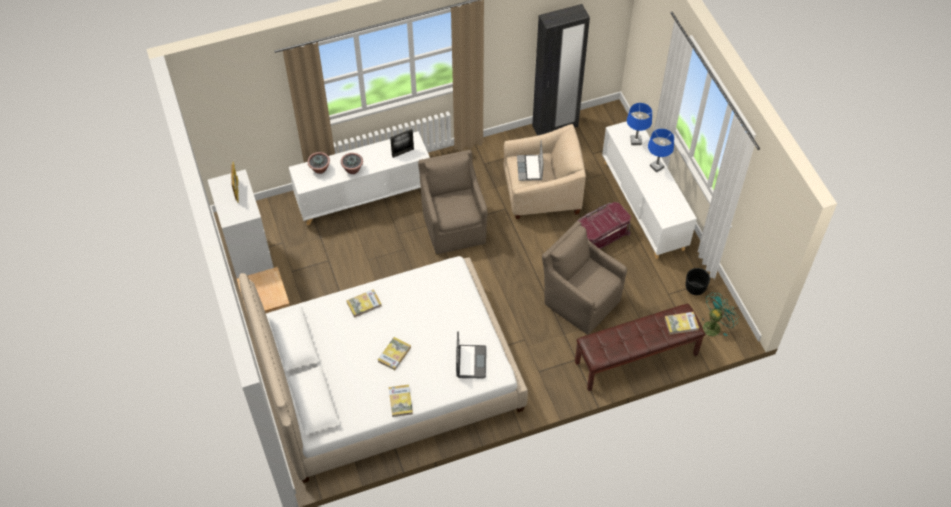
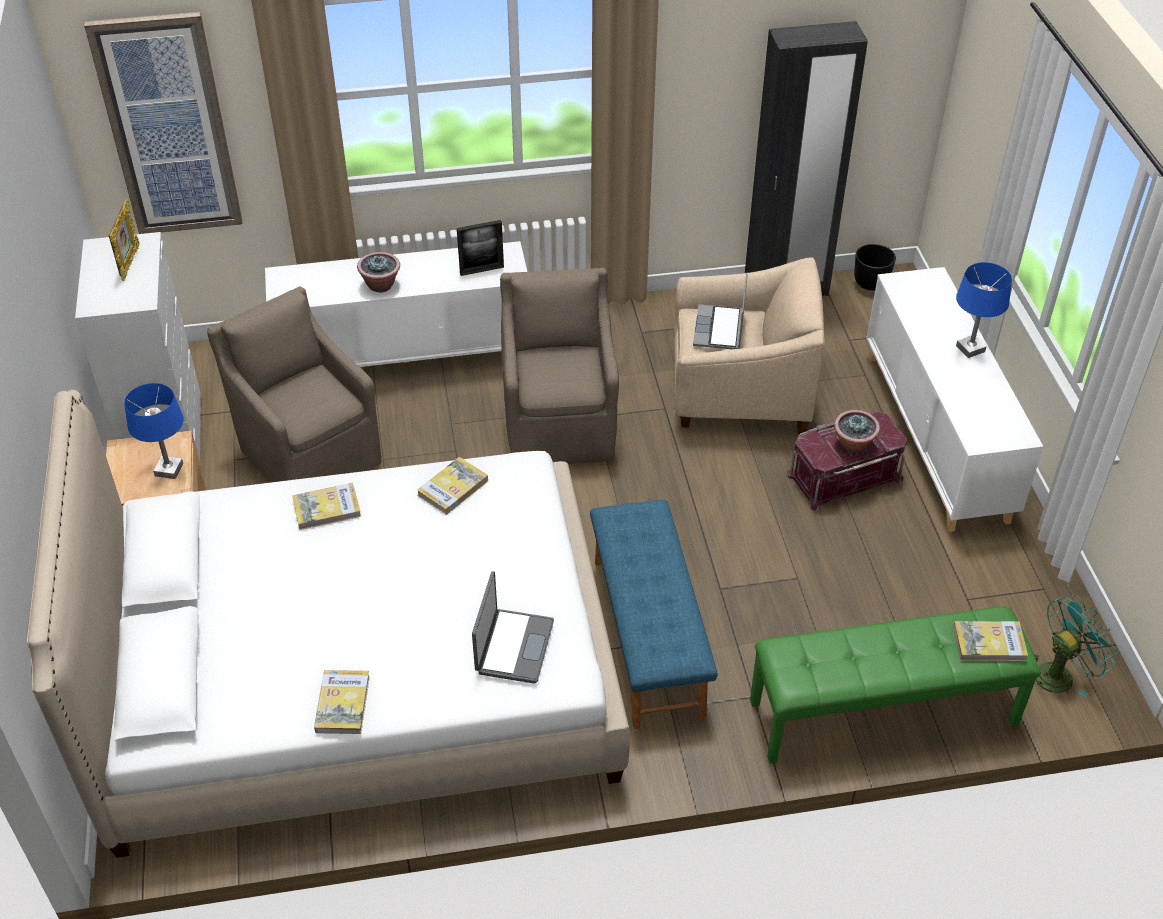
camera: 10 degrees right, 10 degrees down
potted plant [307,152,330,174] -> potted plant moved to [834,410,880,453]
book [378,337,411,371] -> book moved to [417,457,488,515]
brown armchair [542,221,627,335] -> brown armchair moved to [207,286,381,483]
brown bench [575,304,705,391] -> green bench [750,606,1040,764]
blue table lamp [627,103,652,145] -> blue table lamp moved to [124,383,184,479]
black planter [686,268,710,295] -> black planter moved to [854,244,896,291]
none -> picture [84,12,242,234]
none -> blue bench [590,499,717,729]

